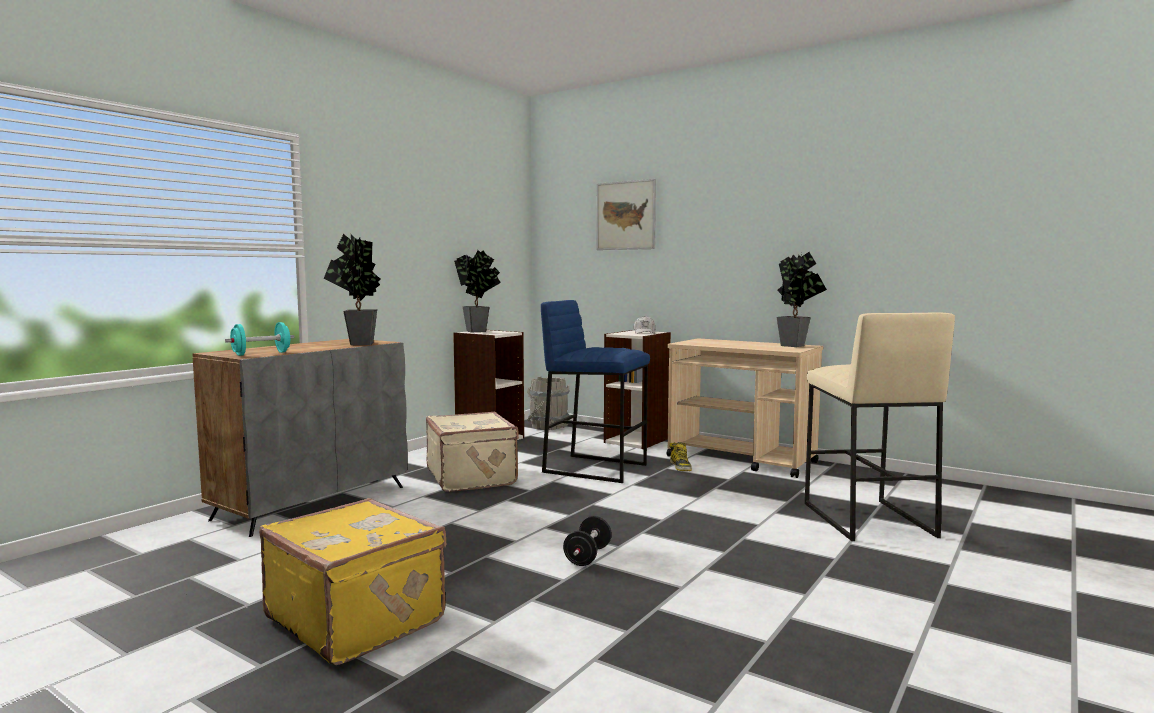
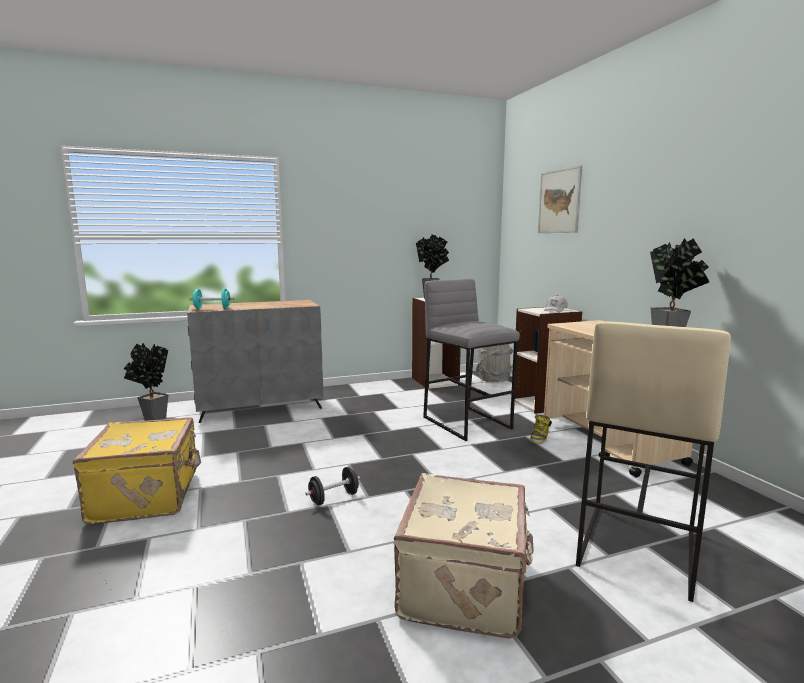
camera: 35 degrees right, 5 degrees up
potted plant [324,234,380,345] -> potted plant moved to [123,343,168,421]
beige suitcase [426,412,519,492] -> beige suitcase moved to [394,473,533,638]
blue stool [541,300,650,483] -> grey stool [423,279,520,441]

